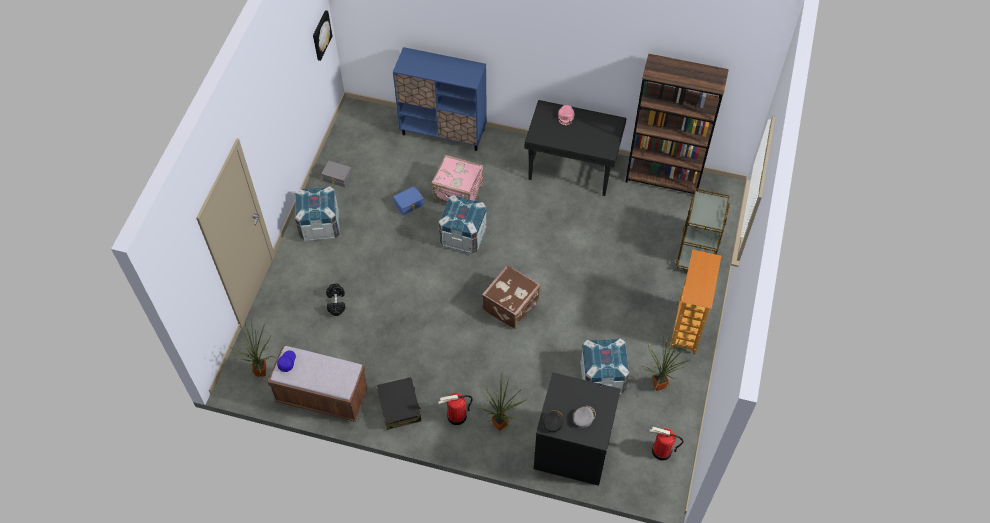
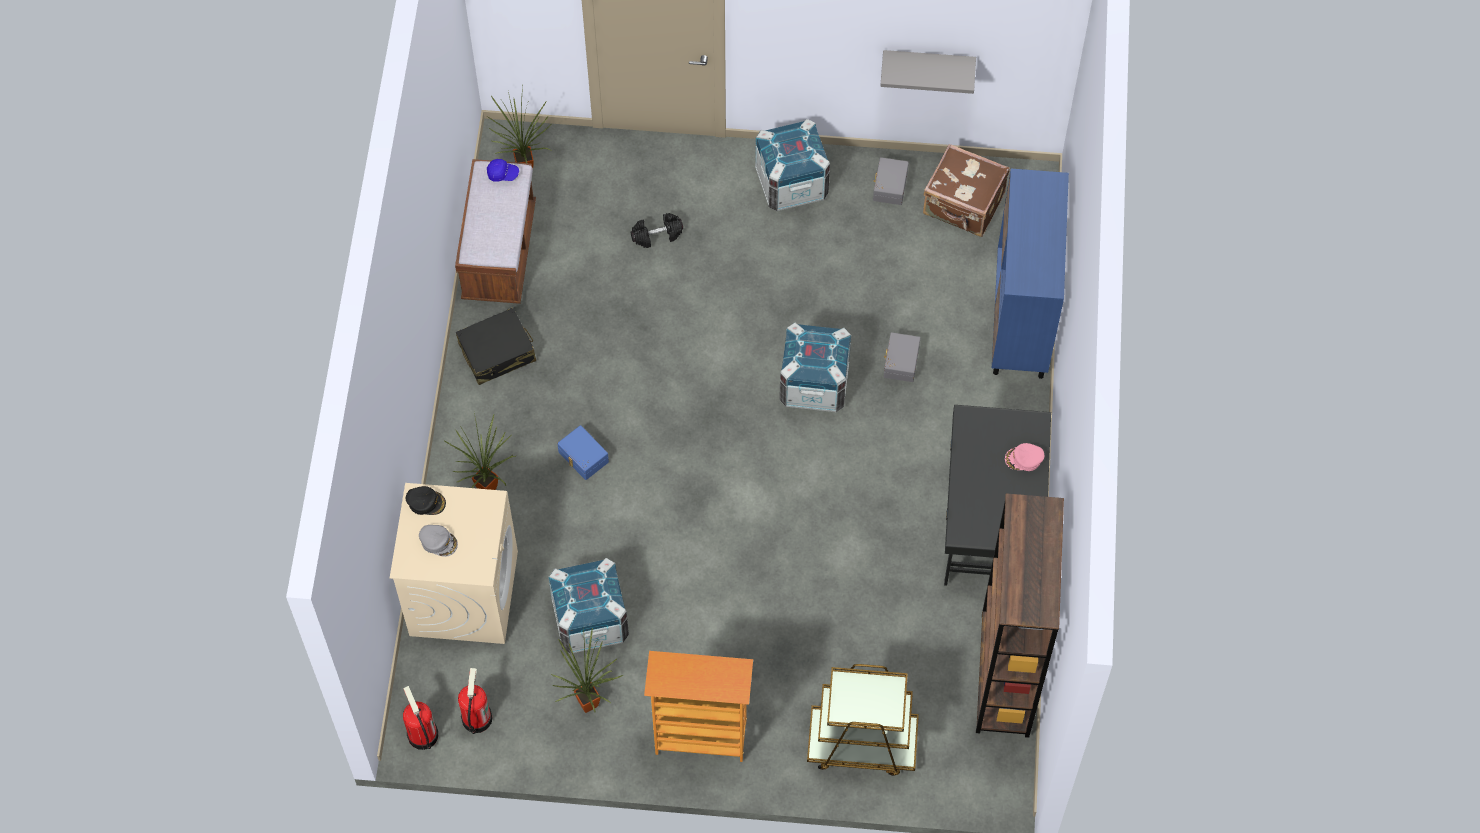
camera: 80 degrees right, 5 degrees up
picture [313,10,332,61] -> none
blue storage box [393,186,424,215] -> blue storage box moved to [557,425,609,480]
pink suitcase [431,155,483,203] -> grey storage box [884,332,920,382]
fire extinguisher [438,393,473,425] -> fire extinguisher moved to [403,686,438,750]
brown suitcase [482,265,541,329] -> brown suitcase moved to [923,144,1010,237]
black washing machine [534,372,621,486] -> beige washing machine [390,483,518,644]
none -> grey shelf [880,50,976,94]

